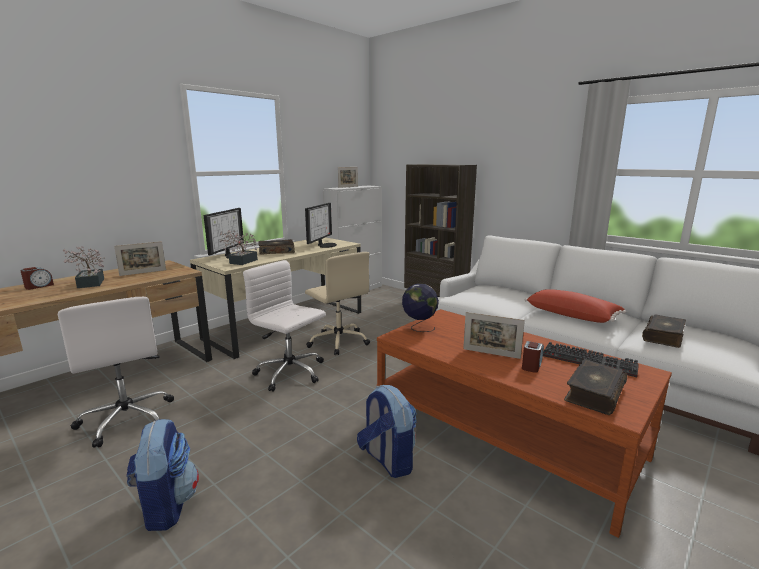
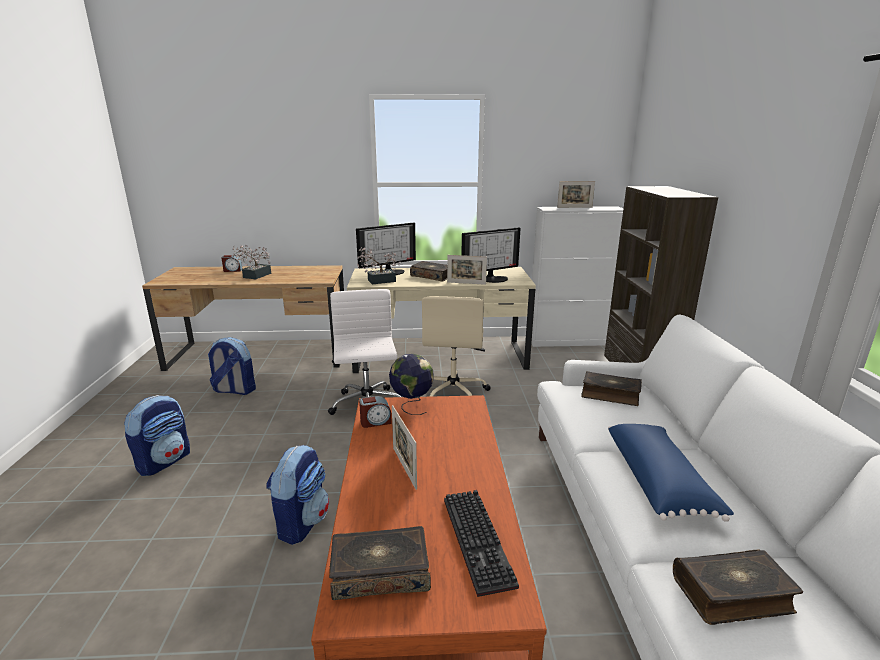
camera: 45 degrees right, 5 degrees up
white office chair [58,297,174,448] -> backpack [208,337,256,395]
picture frame [114,241,166,276] -> picture frame moved to [447,255,487,285]
alarm clock [522,341,544,373] -> alarm clock moved to [359,396,392,428]
red pillow [524,289,626,323] -> blue pillow [608,424,734,522]
none -> book [581,371,642,406]

